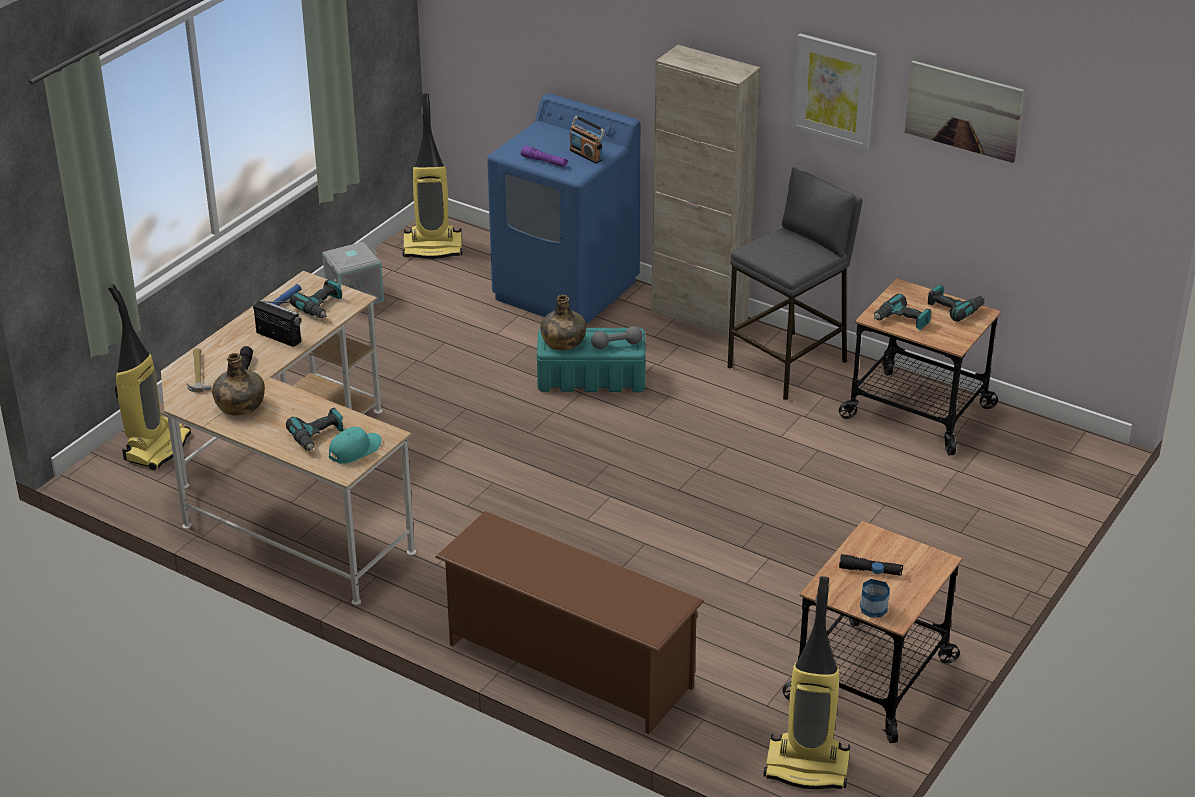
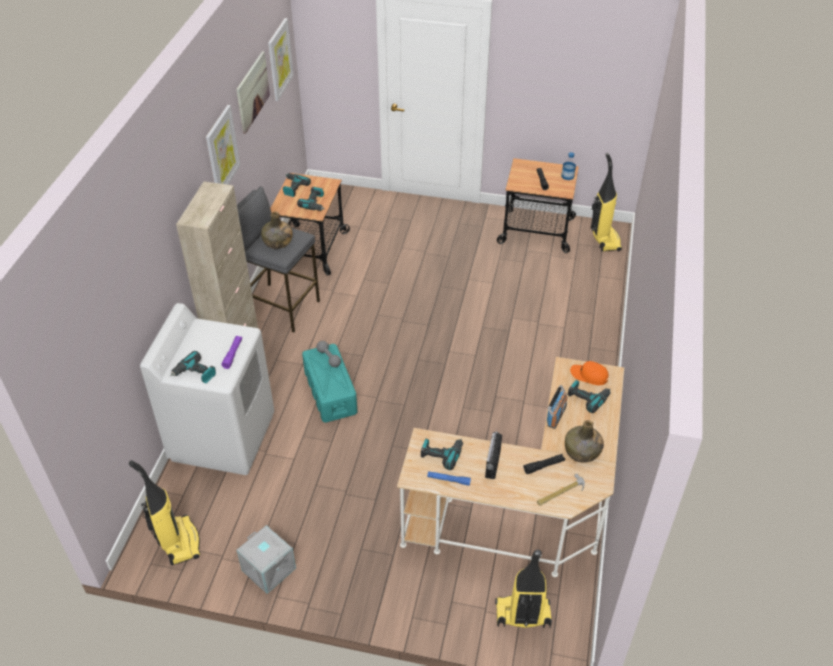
camera: 110 degrees left, 10 degrees up
turquoise cap [329,427,382,464] -> orange cap [570,361,608,385]
brown shoe rack [435,511,704,734] -> none
blue washing machine [487,93,640,325] -> white washing machine [140,303,274,475]
green bottle [540,295,586,350] -> green bottle moved to [261,212,293,249]
radio [569,116,606,163] -> radio moved to [547,385,567,429]
none -> power drill [170,351,216,383]
none -> picture [268,18,294,101]

